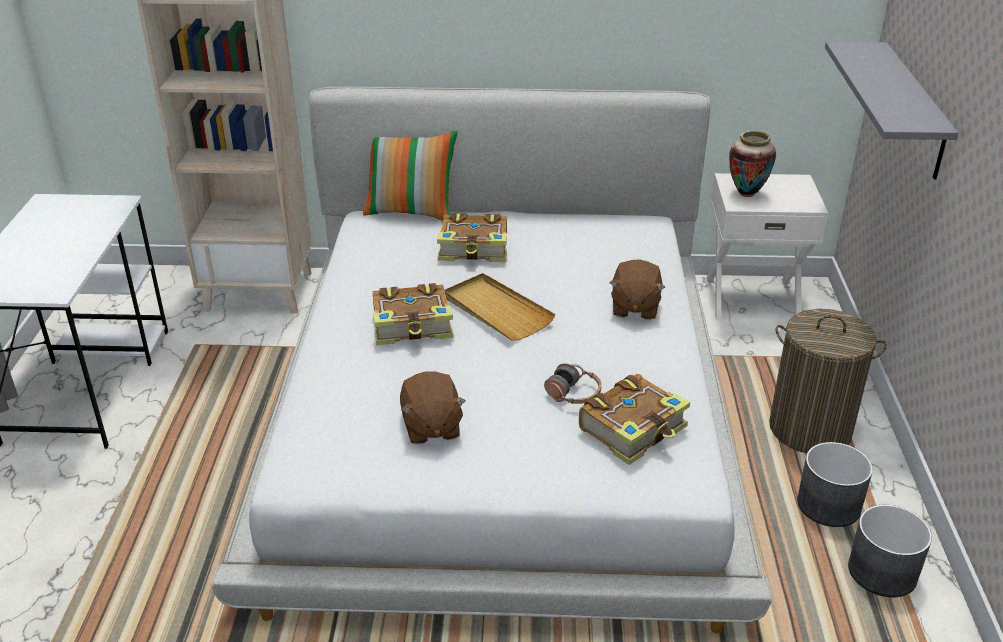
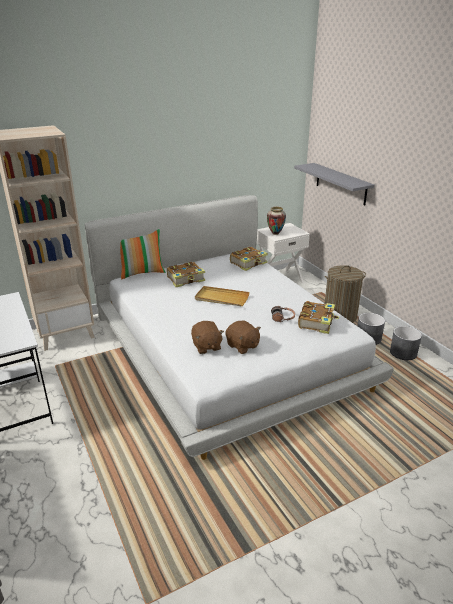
camera: 30 degrees left, 5 degrees down
book [372,283,454,345] -> book moved to [230,247,268,271]
brown plush toy [610,259,665,320] -> brown plush toy moved to [191,321,224,354]

